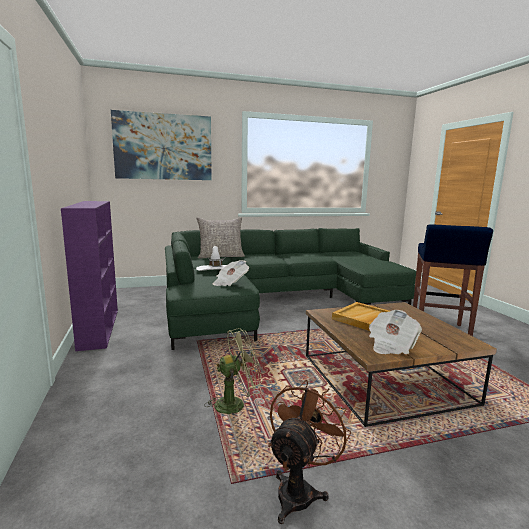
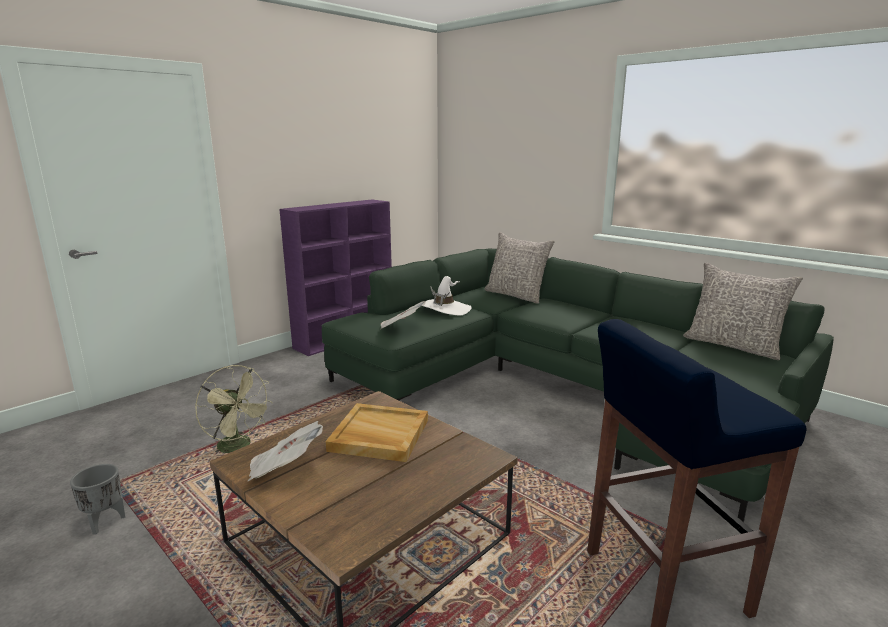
camera: 60 degrees right, 5 degrees up
picture [111,110,212,180] -> none
brown fan [268,380,351,524] -> grey planter [70,464,125,535]
none -> grey pillow [683,262,803,360]

